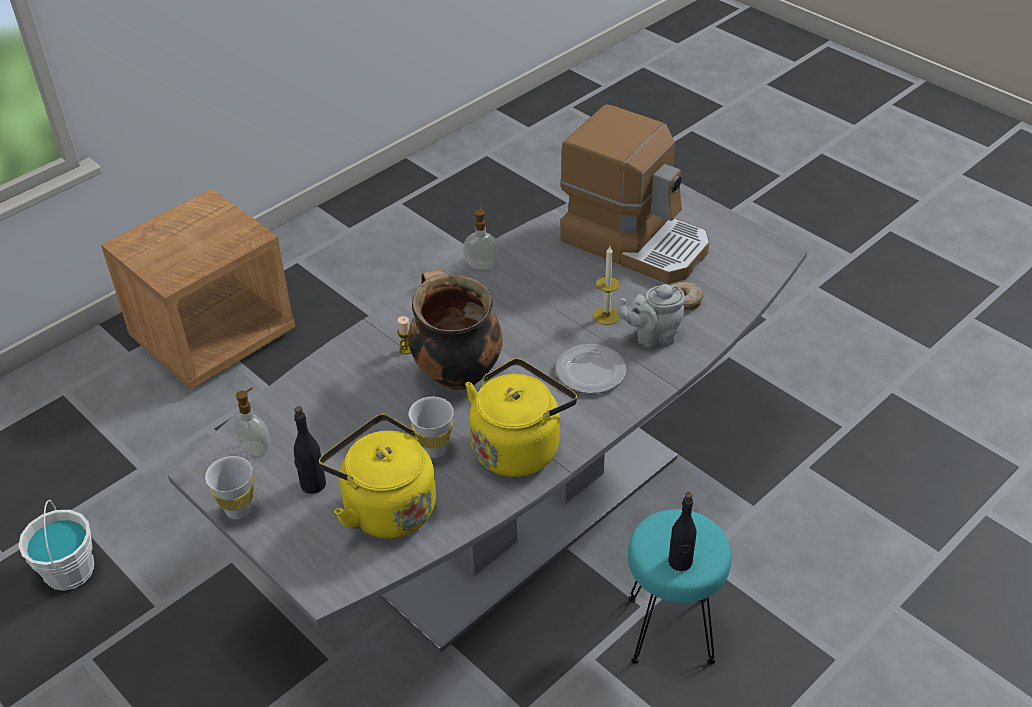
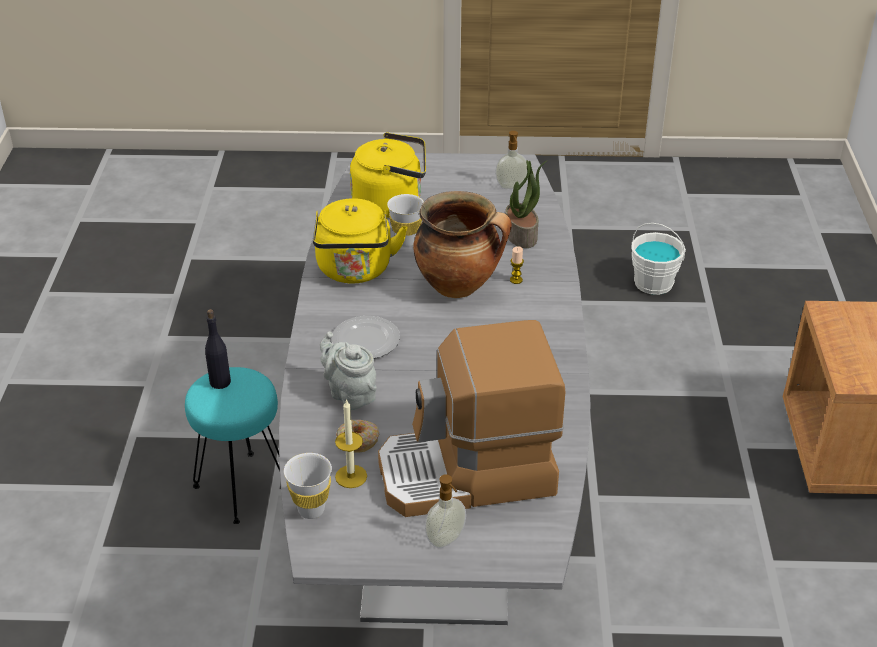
camera: 135 degrees right, 5 degrees down
white cup [205,456,254,520] -> white cup moved to [284,453,332,519]
black bottle [294,406,326,494] -> none
soap dispenser [463,207,500,270] -> soap dispenser moved to [425,474,466,548]
candle [593,246,620,325] -> candle moved to [335,399,367,488]
grey teapot [617,284,685,348] -> grey teapot turned 75 degrees counterclockwise [320,331,377,410]
none -> potted plant [505,160,547,248]

